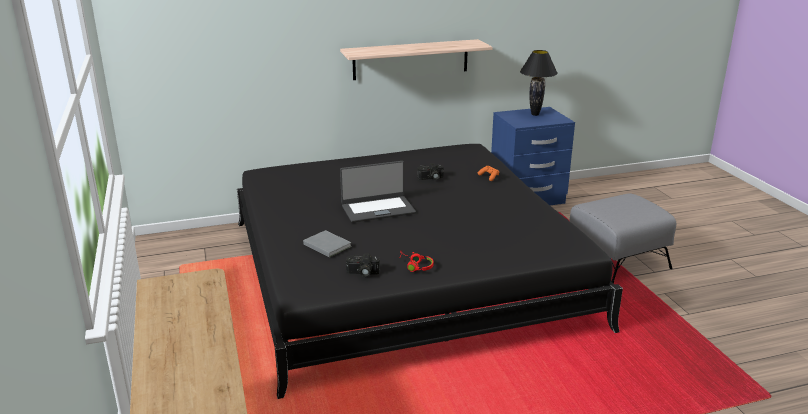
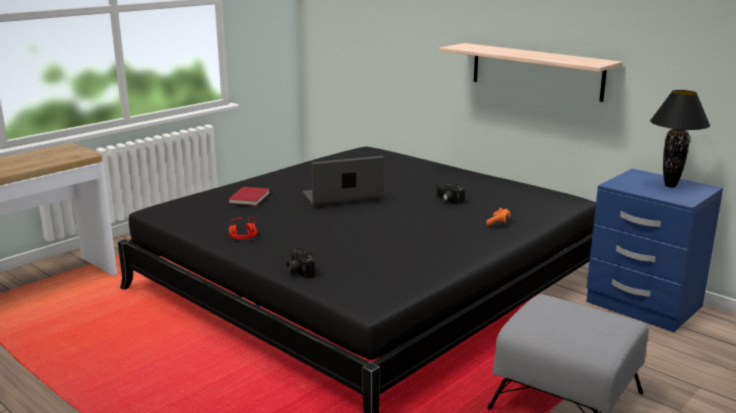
camera: 60 degrees right, 5 degrees down
grey book [303,230,352,257] -> red book [228,187,270,206]
laptop [340,161,416,223] -> laptop turned 120 degrees clockwise [303,156,384,207]
camera [346,253,380,277] -> camera moved to [287,247,315,279]

